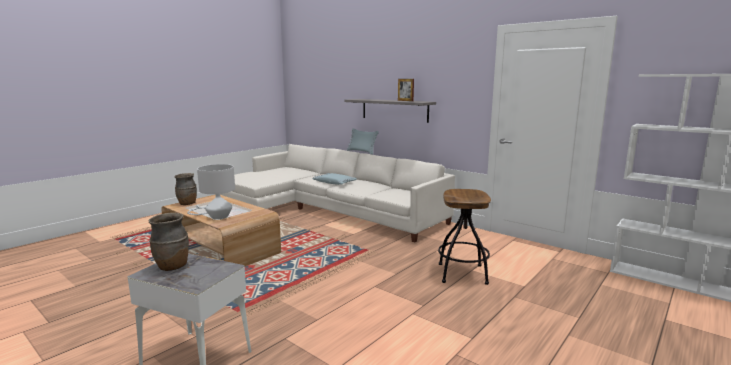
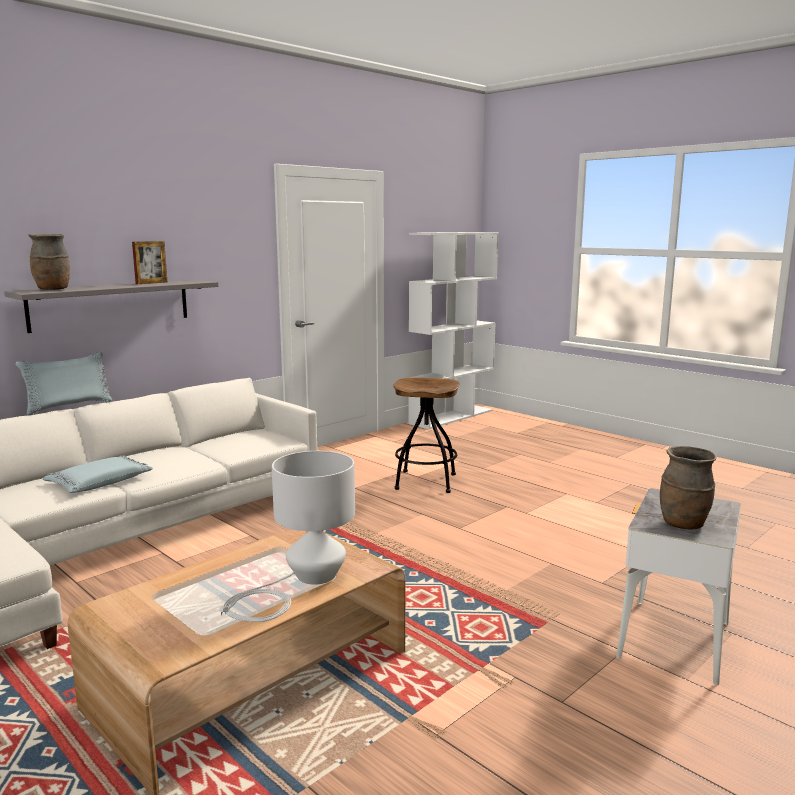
camera: 85 degrees left, 0 degrees up
brown vase [174,173,197,205] -> brown vase moved to [28,234,70,290]

